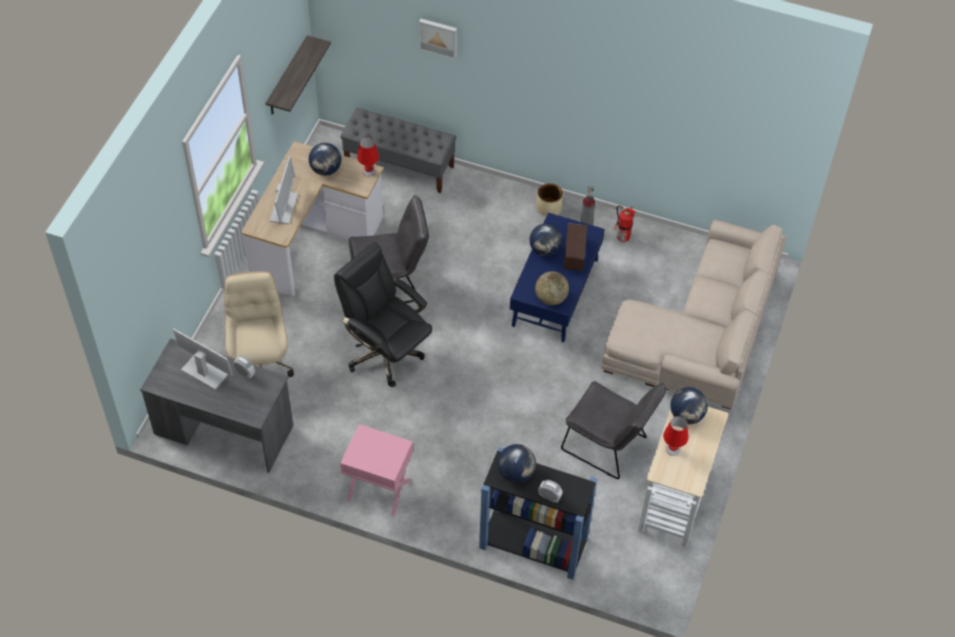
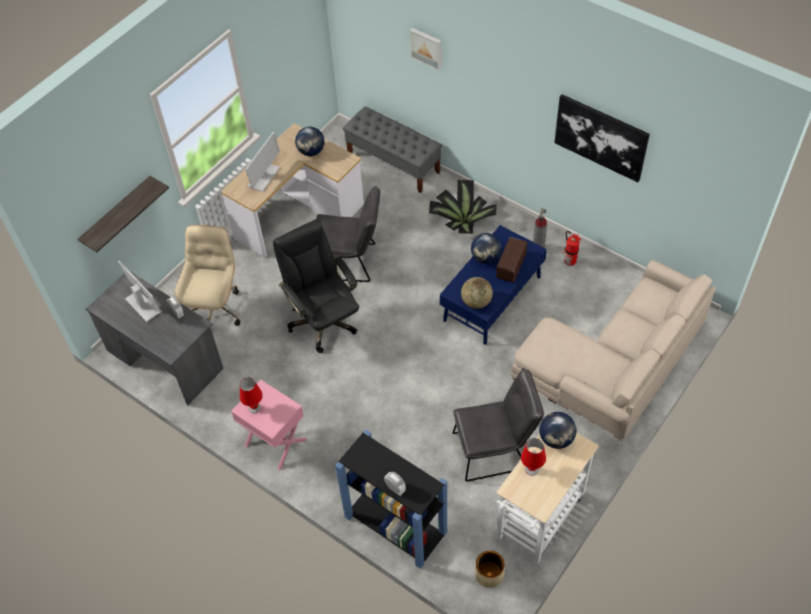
camera: 20 degrees right, 0 degrees up
shelf [265,35,331,115] -> shelf moved to [78,176,169,252]
red table lamp [357,137,379,177] -> red table lamp moved to [240,377,263,413]
globe [498,444,536,483] -> none
beige planter [536,183,563,216] -> beige planter moved to [475,551,505,588]
grey chair [561,381,666,479] -> grey chair turned 60 degrees counterclockwise [453,368,544,482]
none -> potted plant [429,180,497,234]
none -> picture [554,94,650,182]

